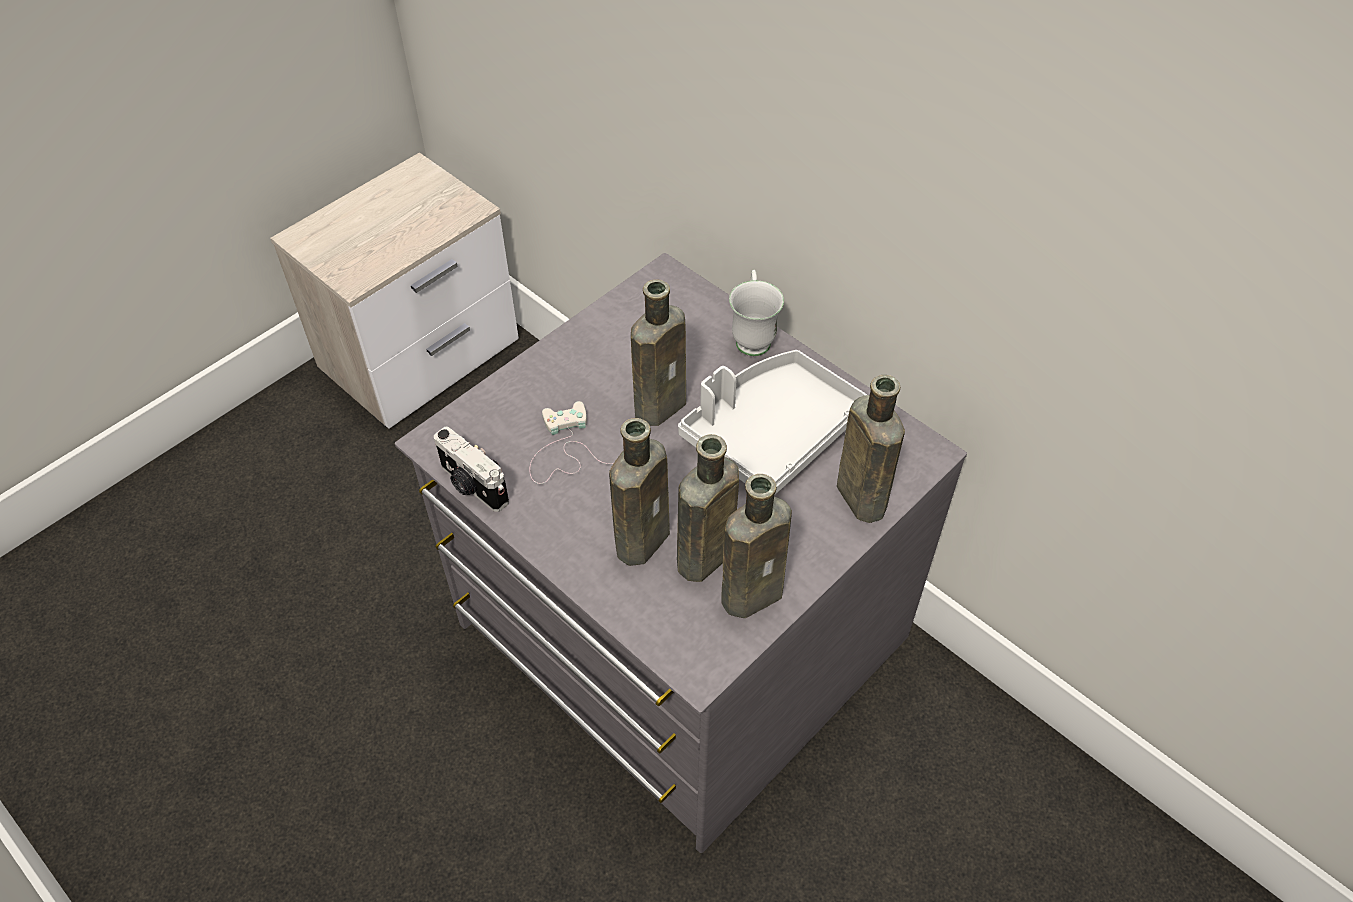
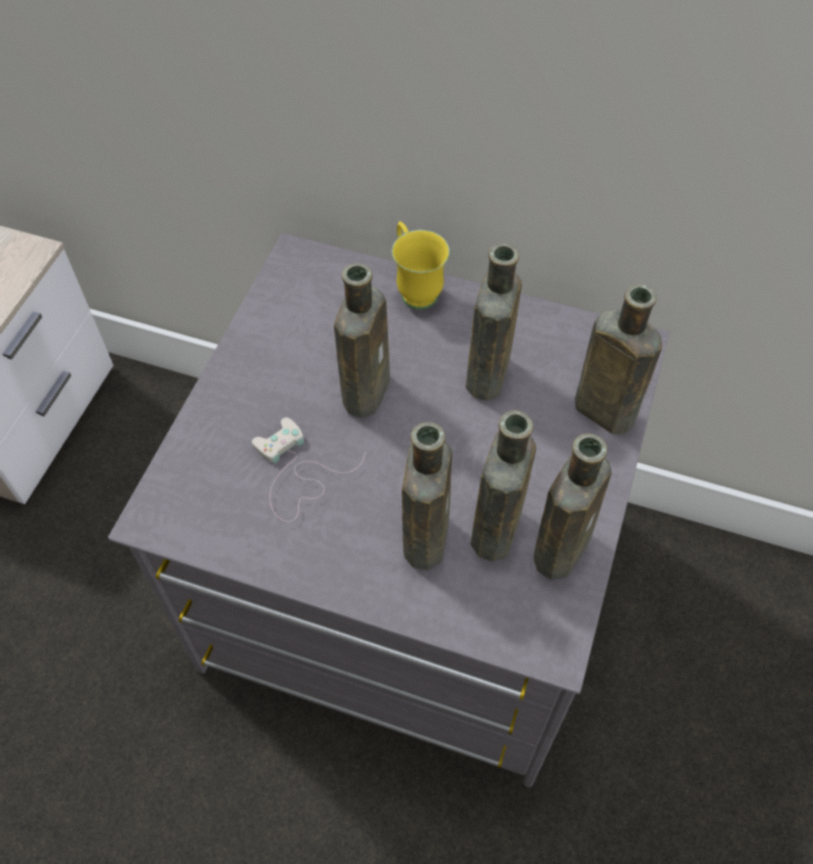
camera: 25 degrees left, 5 degrees up
camera [434,426,509,512] -> none
grey tray [678,350,867,495] -> brown bottle [466,243,522,401]
white mug [729,270,784,356] -> yellow mug [392,221,450,309]

